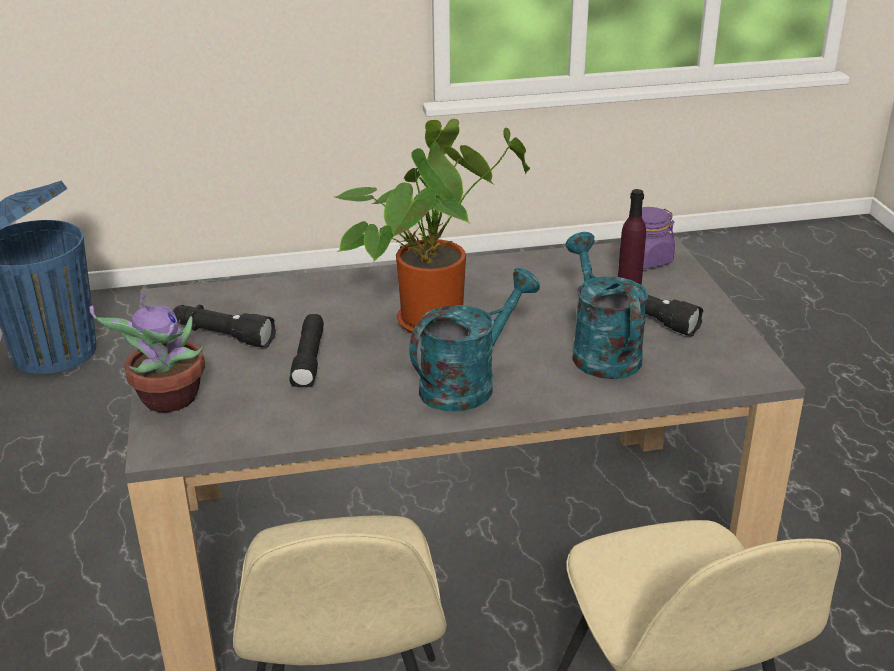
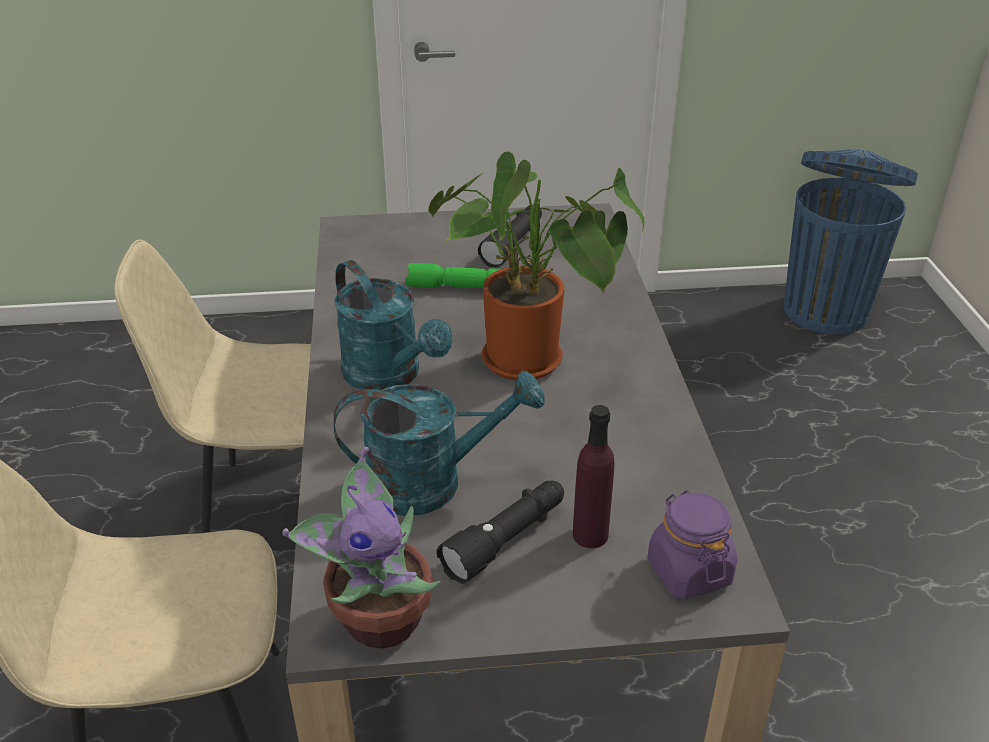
camera: 95 degrees right, 5 degrees up
potted plant [89,295,205,412] -> potted plant moved to [282,447,441,649]
black flashlight [289,314,324,387] -> green flashlight [405,263,500,288]

